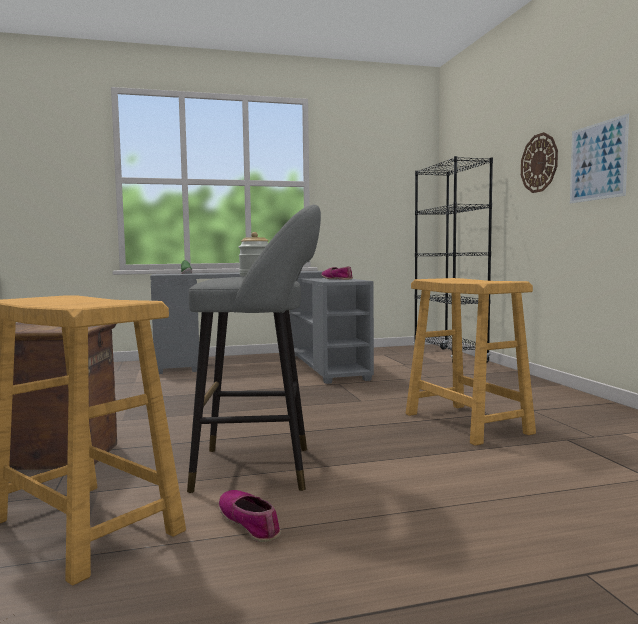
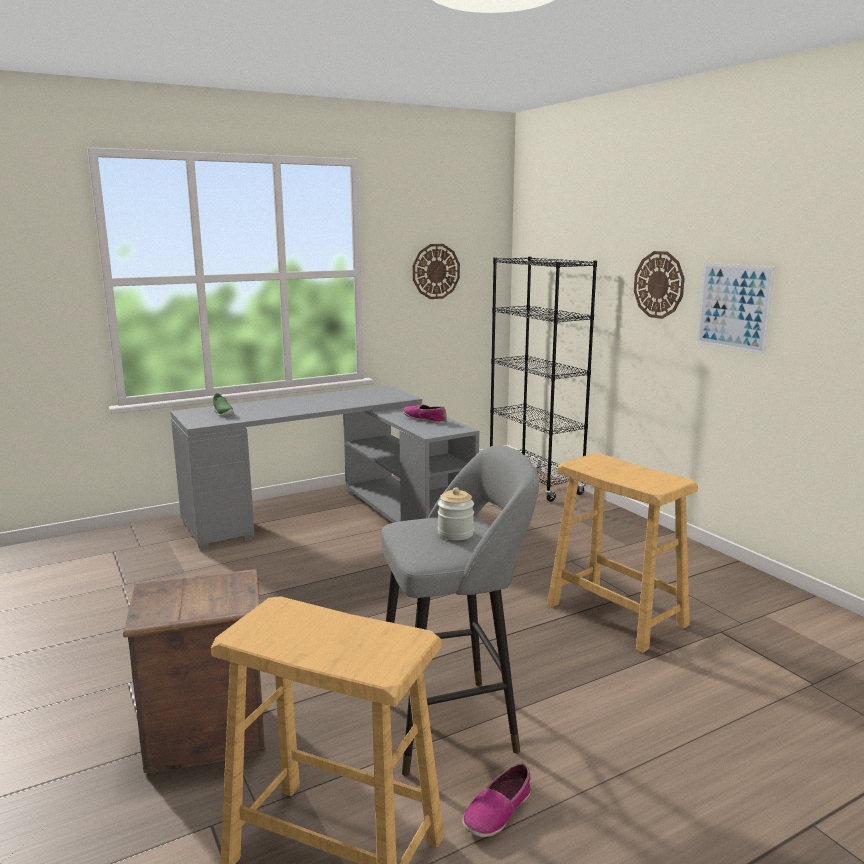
camera: 15 degrees left, 10 degrees up
shoe [219,490,281,542] -> shoe turned 90 degrees counterclockwise [463,763,530,837]
none -> wall clock [413,244,460,299]

